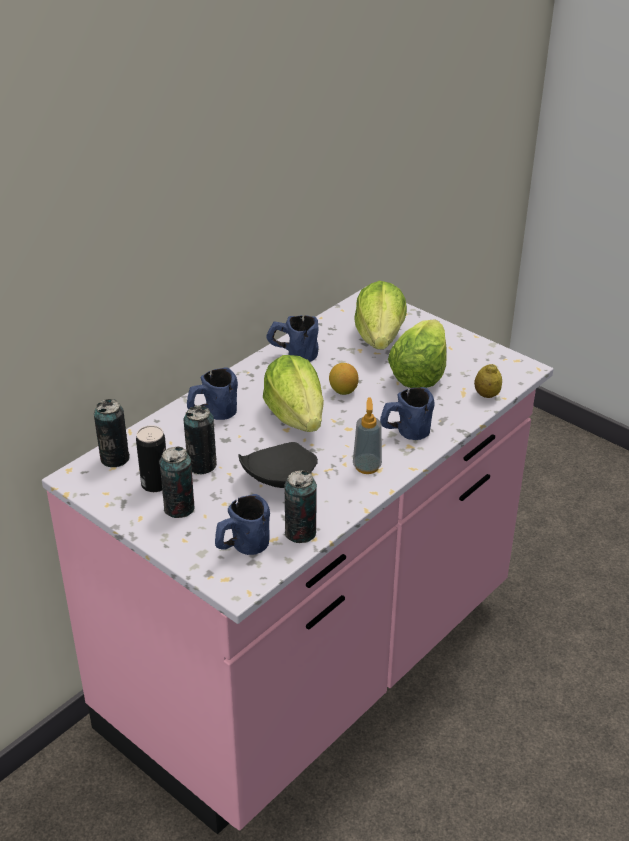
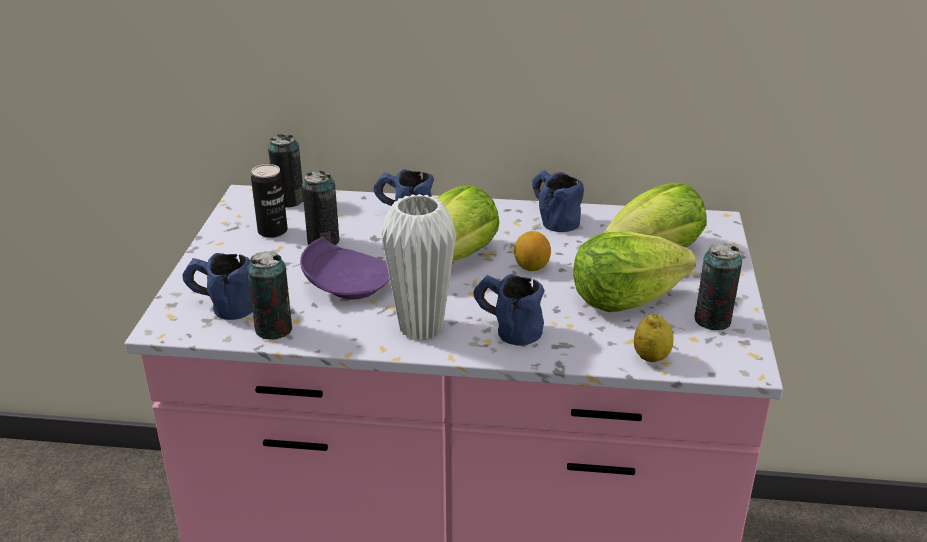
camera: 55 degrees right, 5 degrees down
can [159,447,195,518] -> can moved to [694,243,742,330]
black plate [238,442,318,488] -> purple plate [300,237,390,300]
soap dispenser [353,397,382,474] -> white vase [381,194,456,341]

